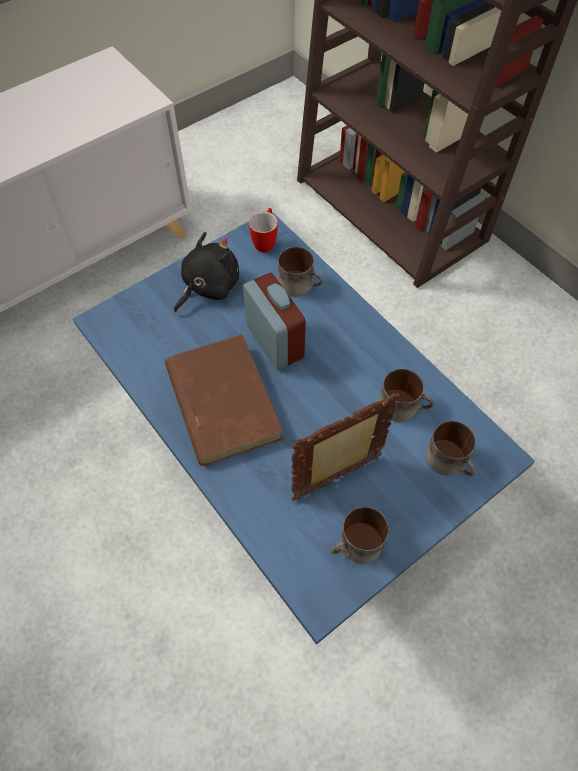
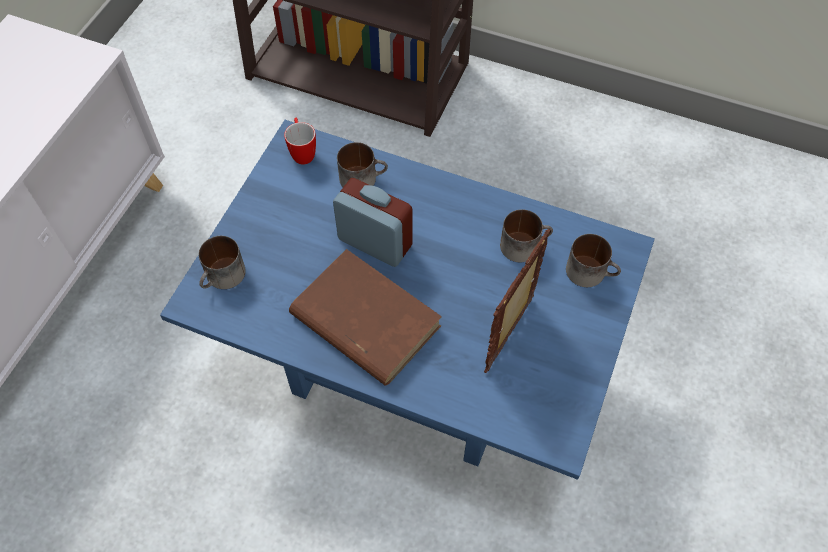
camera: 30 degrees left, 0 degrees up
black plush toy [174,232,239,312] -> none
mug [331,507,389,564] -> mug moved to [199,236,246,289]

